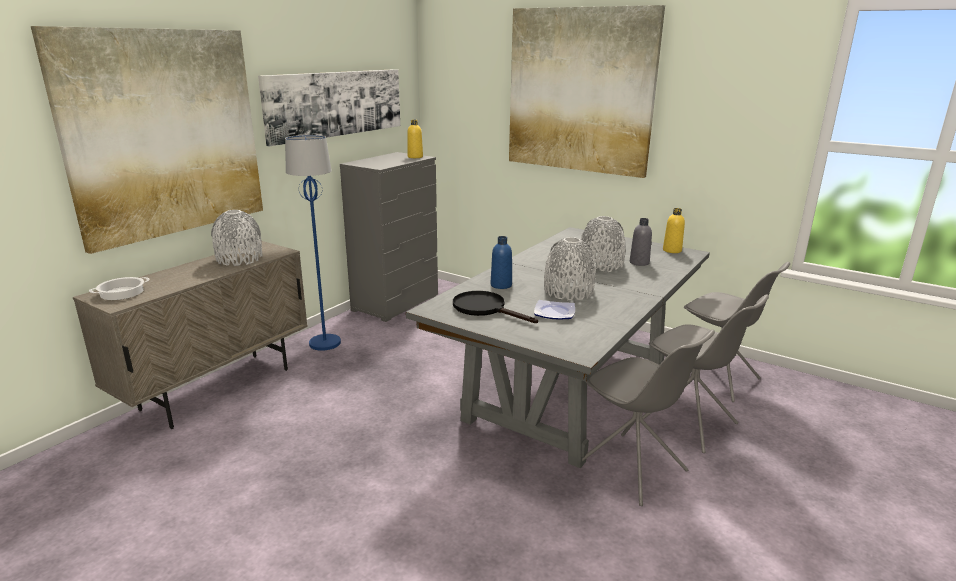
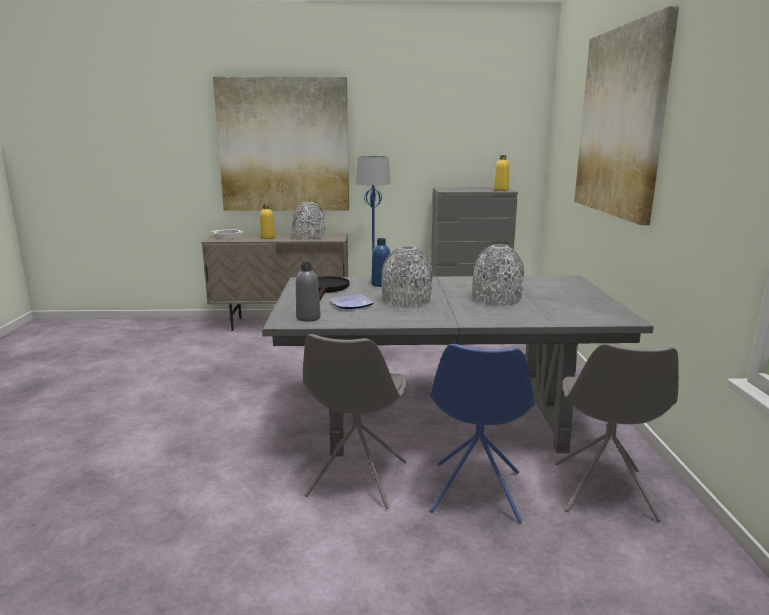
camera: 55 degrees right, 5 degrees down
picture [258,69,400,146] -> none
grey bottle [630,218,652,266] -> grey bottle moved to [296,262,321,322]
grey chair [642,294,769,453] -> blue chair [429,344,535,523]
yellow bottle [663,208,685,253] -> yellow bottle moved to [260,204,275,239]

